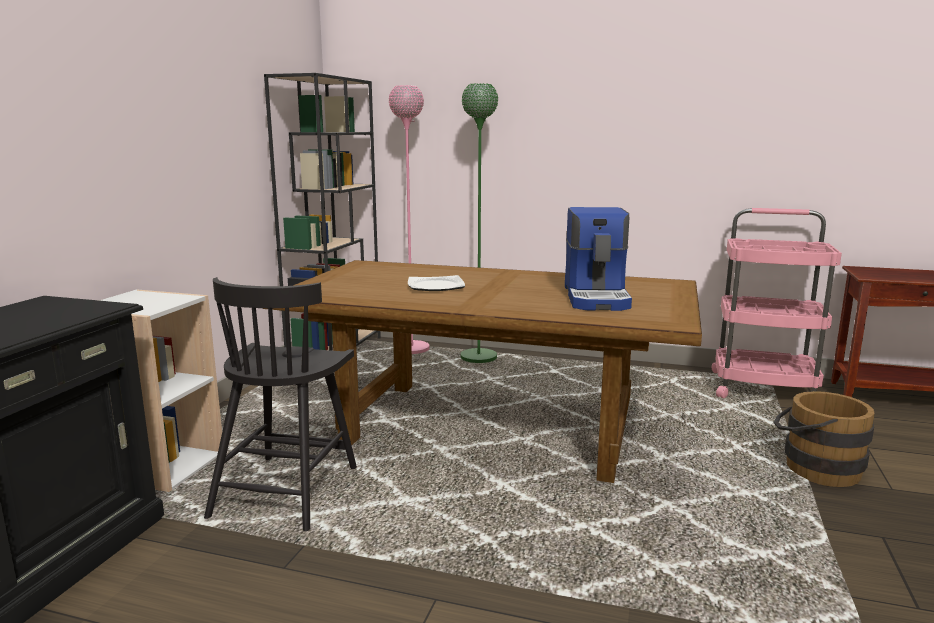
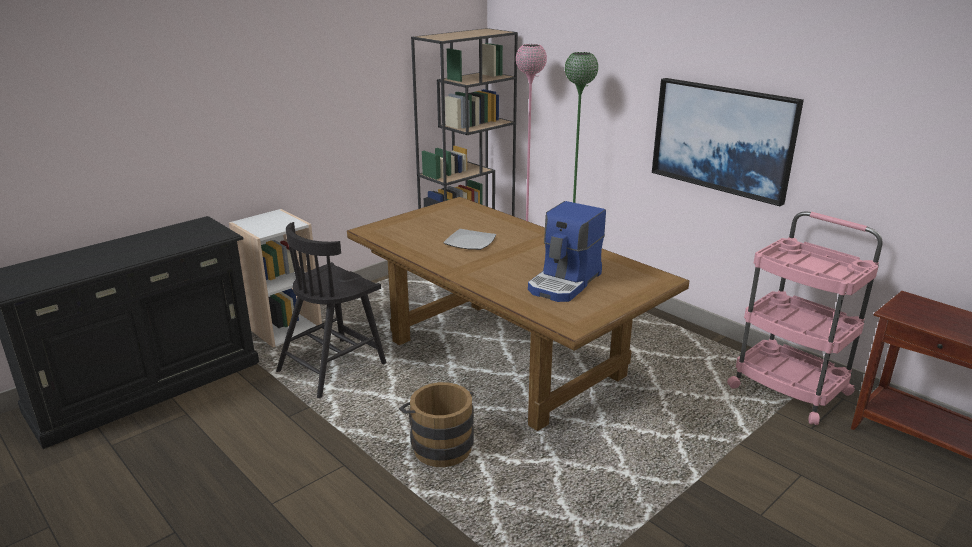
camera: 30 degrees right, 10 degrees up
brown bucket [774,391,875,487] -> brown bucket moved to [399,382,474,467]
none -> picture [652,78,804,206]

